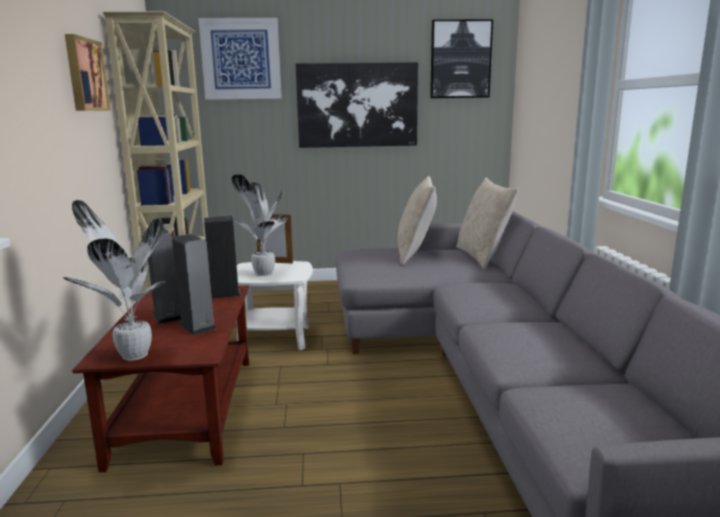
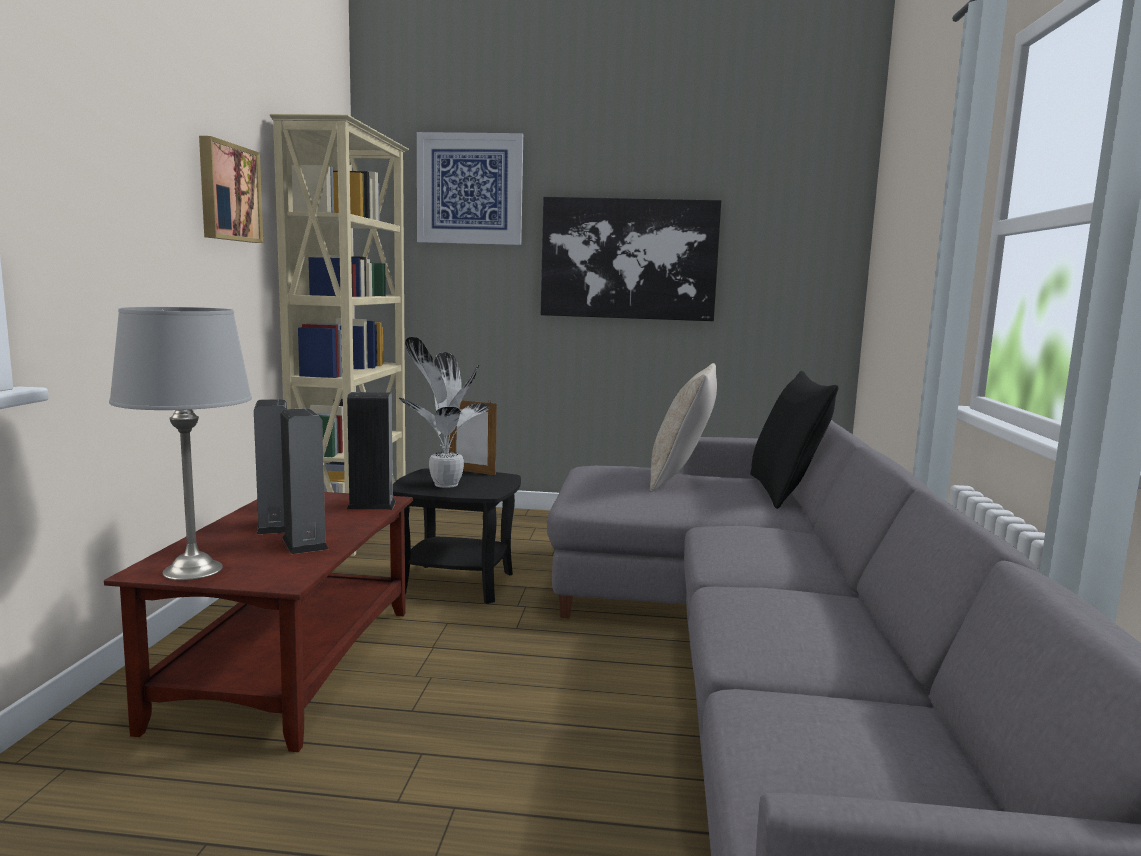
camera: 10 degrees right, 5 degrees down
potted plant [63,200,165,361] -> grey table lamp [109,307,252,581]
white side table [237,261,313,350] -> black side table [393,468,521,604]
picture [430,20,493,98] -> none
beige pillow [456,178,519,269] -> black pillow [750,371,839,509]

